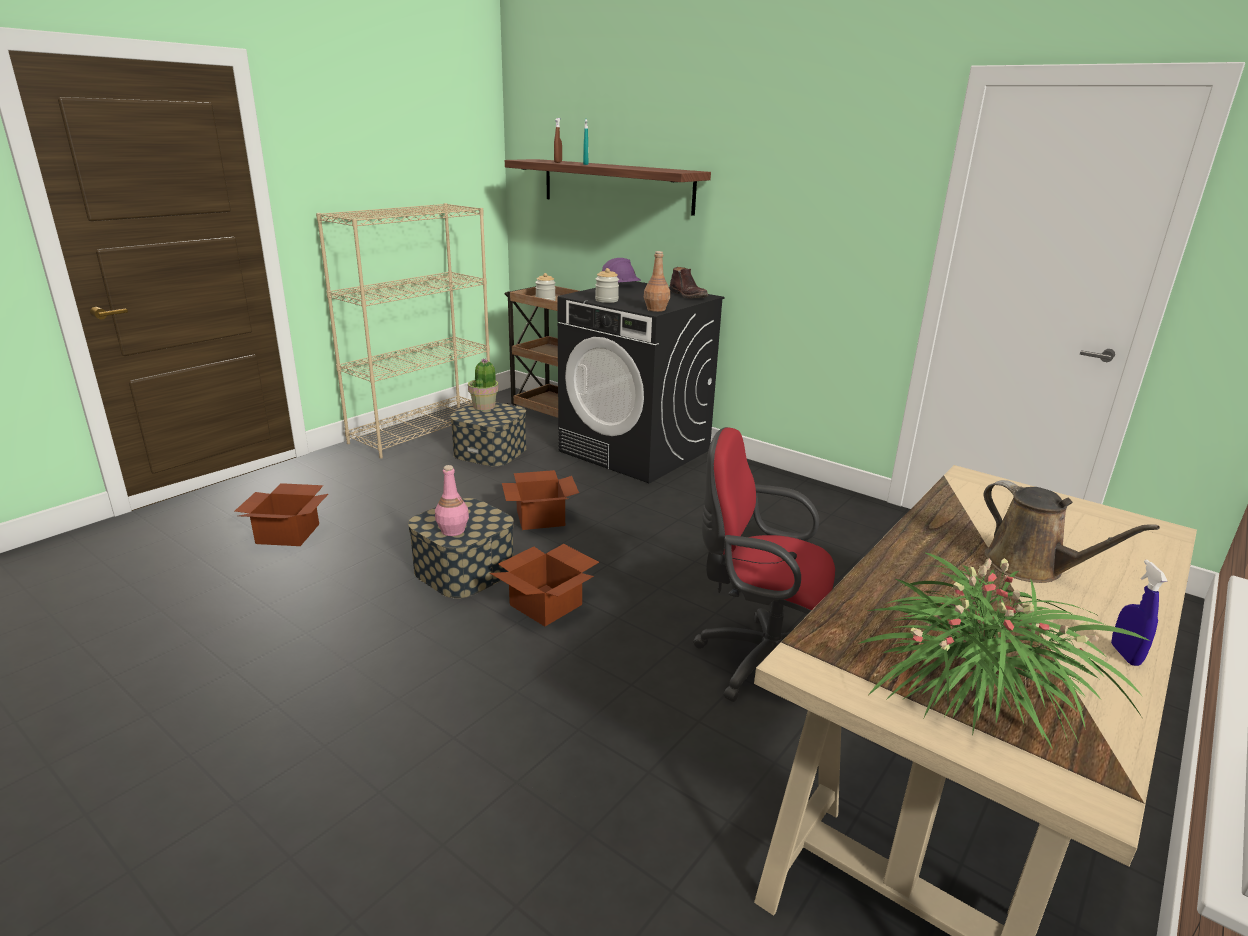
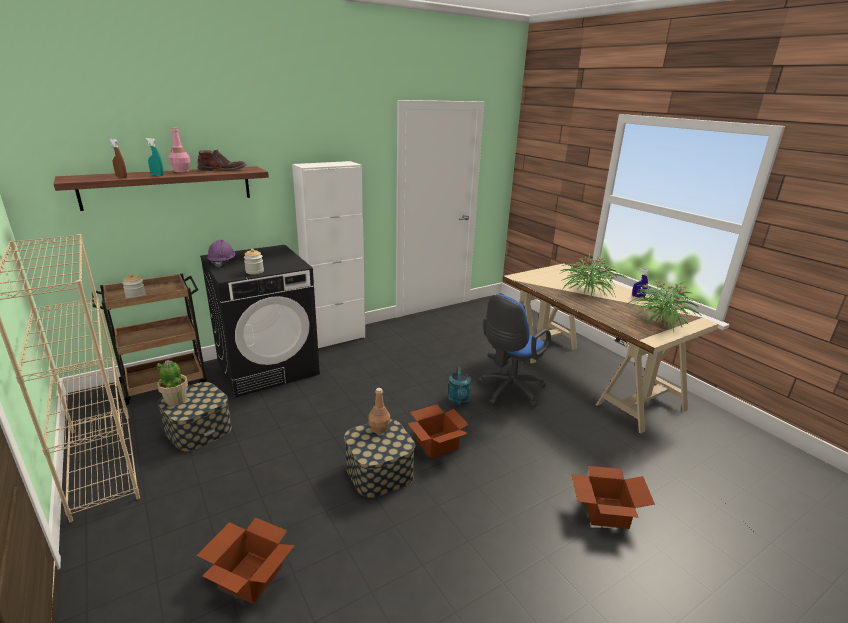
camera: 70 degrees left, 0 degrees up
pink bottle [435,465,469,536] -> pink bottle moved to [169,127,191,172]
cardboard box [502,470,579,530] -> cardboard box moved to [571,466,655,529]
brown bottle [644,251,670,312] -> brown bottle moved to [368,388,390,434]
brown boot [669,267,708,298] -> brown boot moved to [198,150,247,171]
red office chair [693,427,835,702] -> blue office chair [478,294,551,407]
brown watering can [984,480,1160,583] -> potted plant [560,253,627,297]
none -> white cabinet [292,161,365,348]
none -> turquoise watering can [448,366,471,406]

